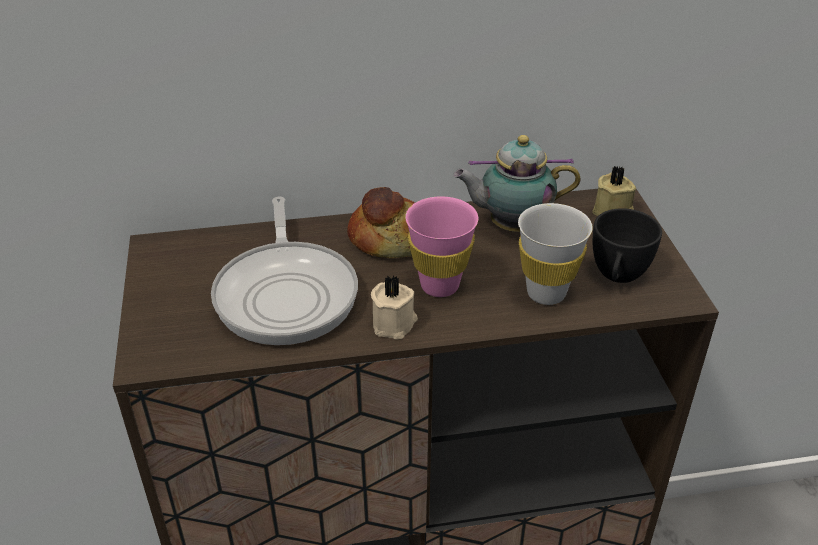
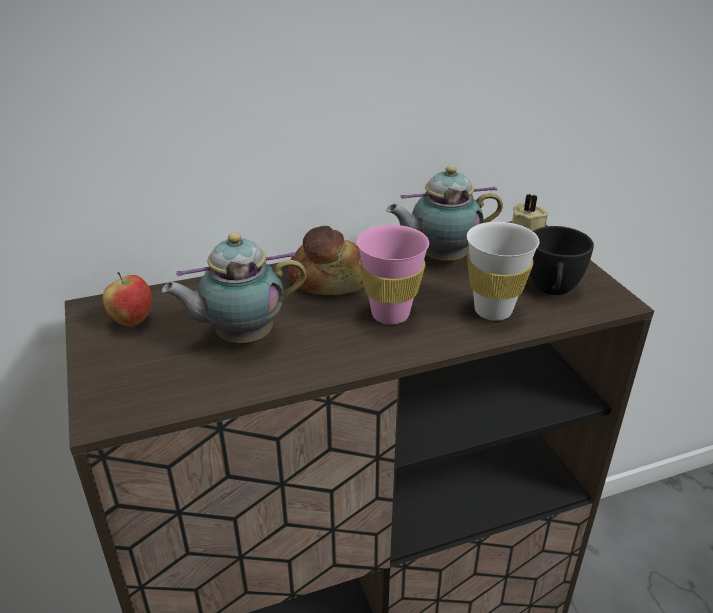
camera: 10 degrees left, 5 degrees down
frying pan [211,197,358,345] -> teapot [162,233,307,343]
beige candle [371,276,418,340] -> none
none -> apple [103,272,152,326]

